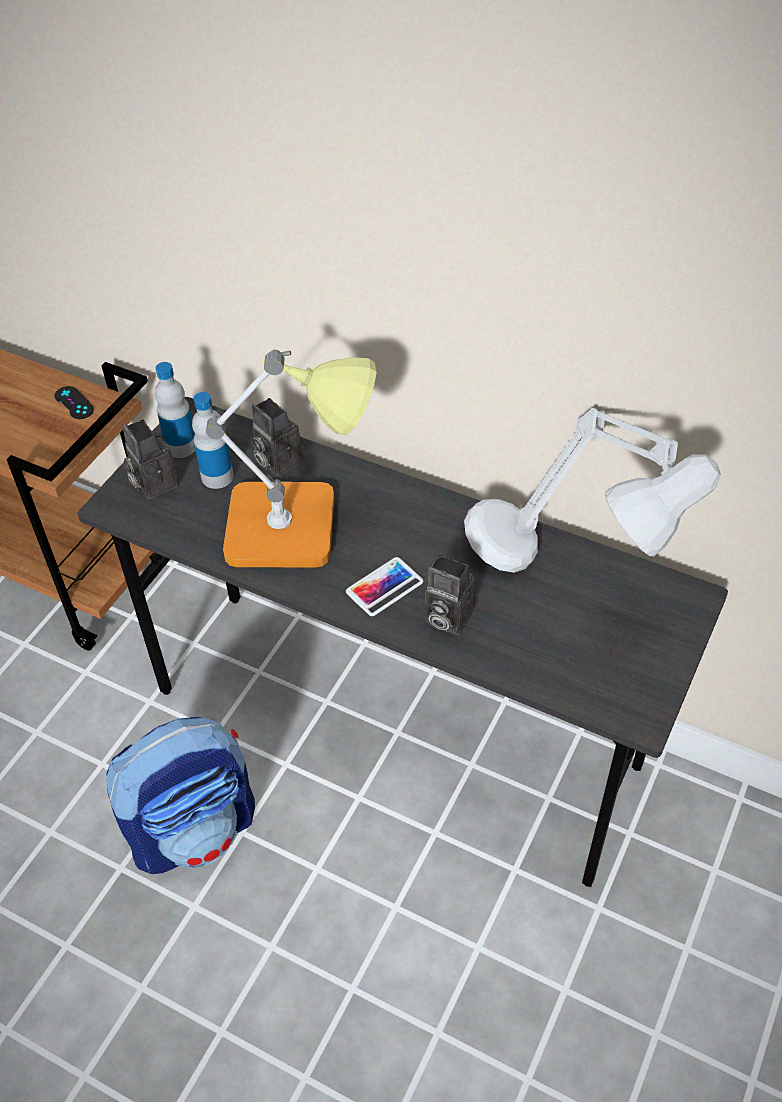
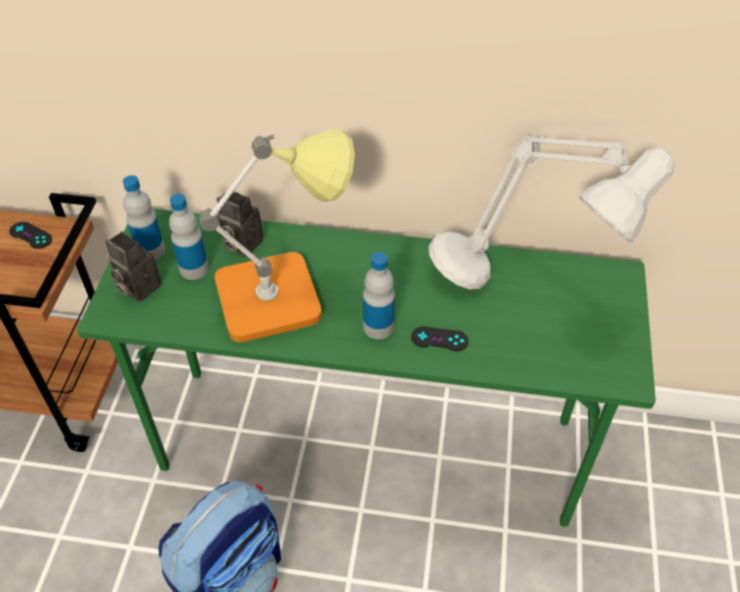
camera: 20 degrees left, 0 degrees up
grey desk [77,397,728,887] -> green desk [77,209,656,527]
phone [346,557,423,616] -> bottle [363,252,395,339]
camera [425,555,476,635] -> black game controller [411,327,469,351]

